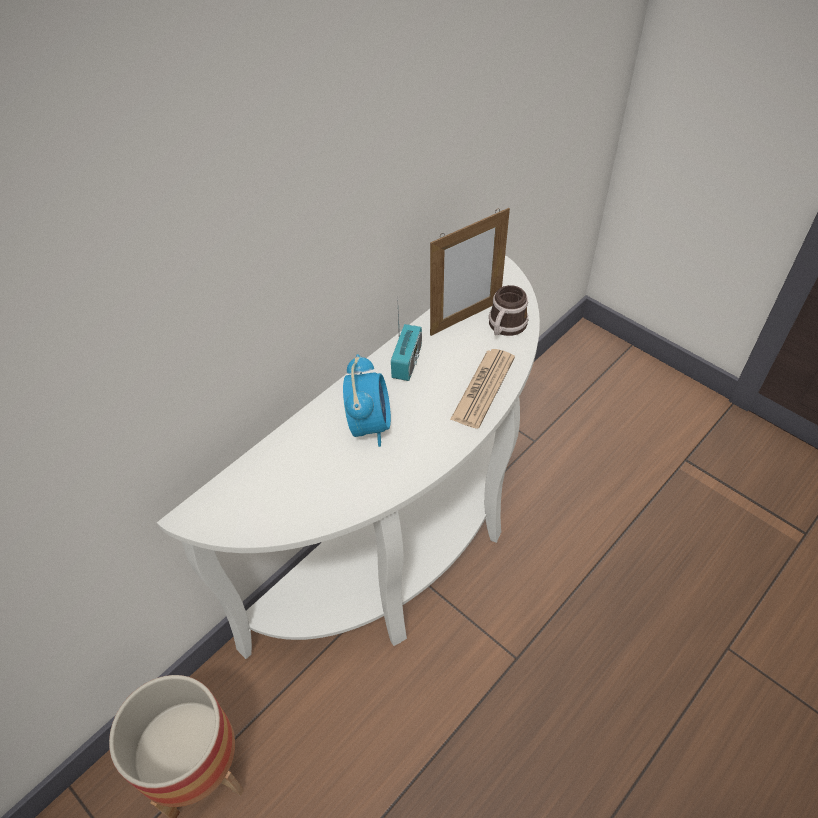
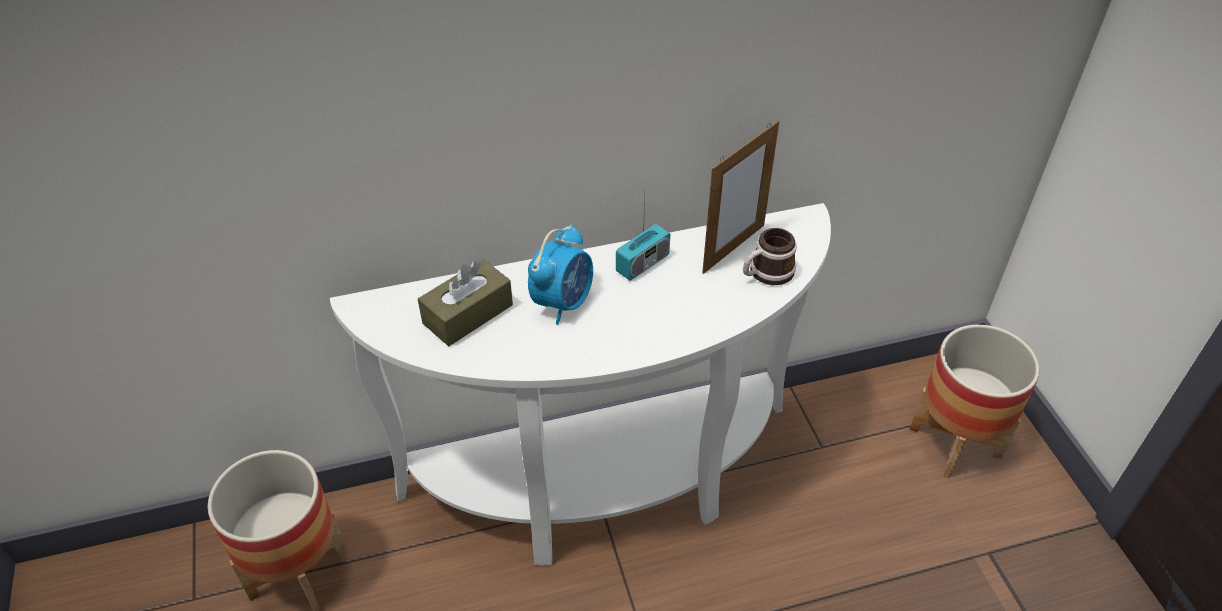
camera: 30 degrees right, 5 degrees down
picture frame [430,208,510,336] -> picture frame turned 45 degrees counterclockwise [702,121,779,274]
newspaper [450,349,515,429] -> none
none -> brown tissue box [418,259,513,346]
none -> planter [909,325,1040,478]

